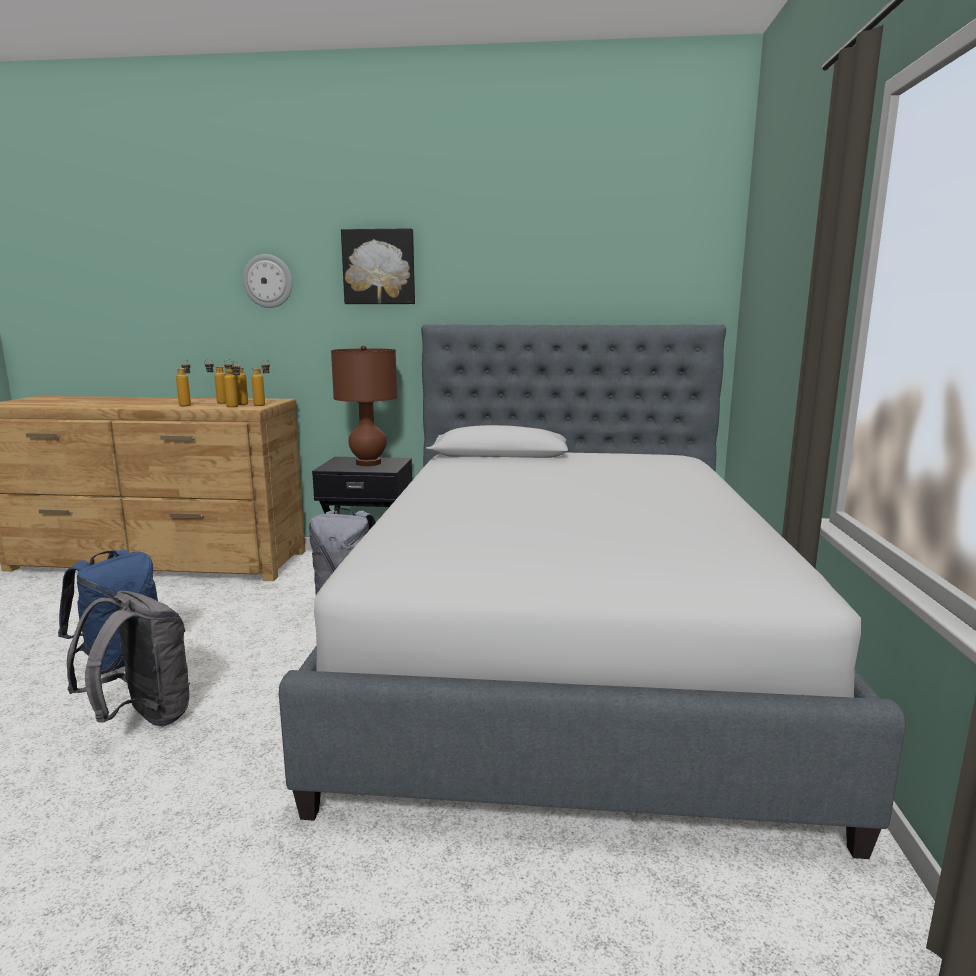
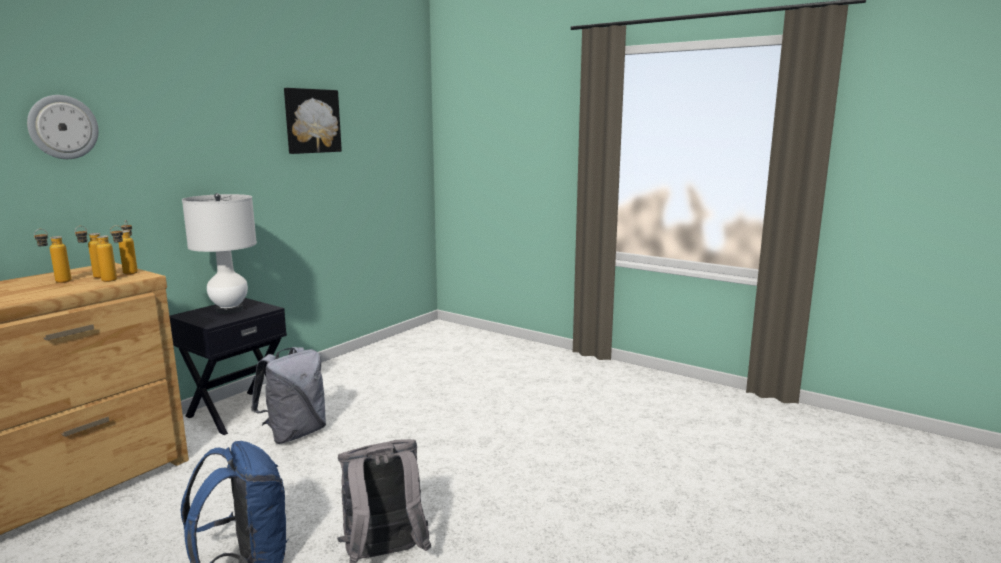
camera: 60 degrees left, 0 degrees up
bottle [176,359,191,406] -> none
bed [279,324,906,859] -> none
brown table lamp [331,345,397,466] -> white table lamp [182,193,257,314]
picture [341,228,415,304] -> picture moved to [284,88,342,154]

